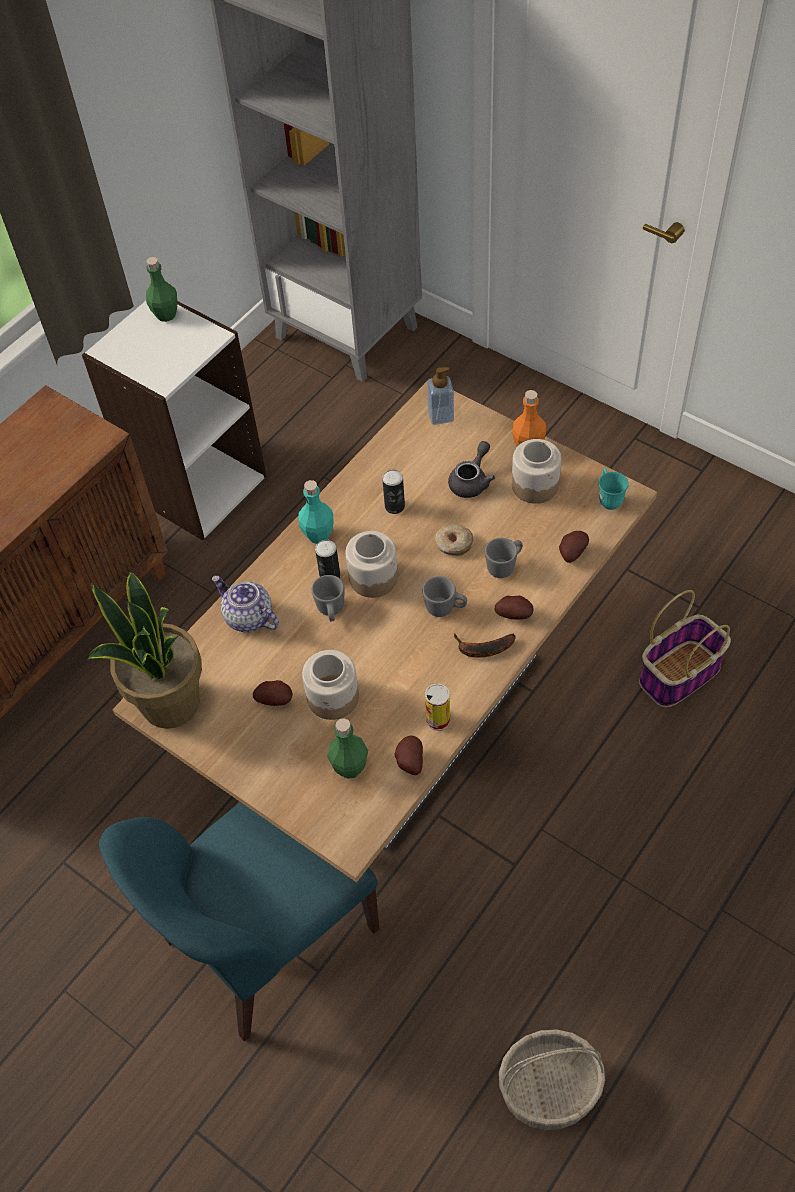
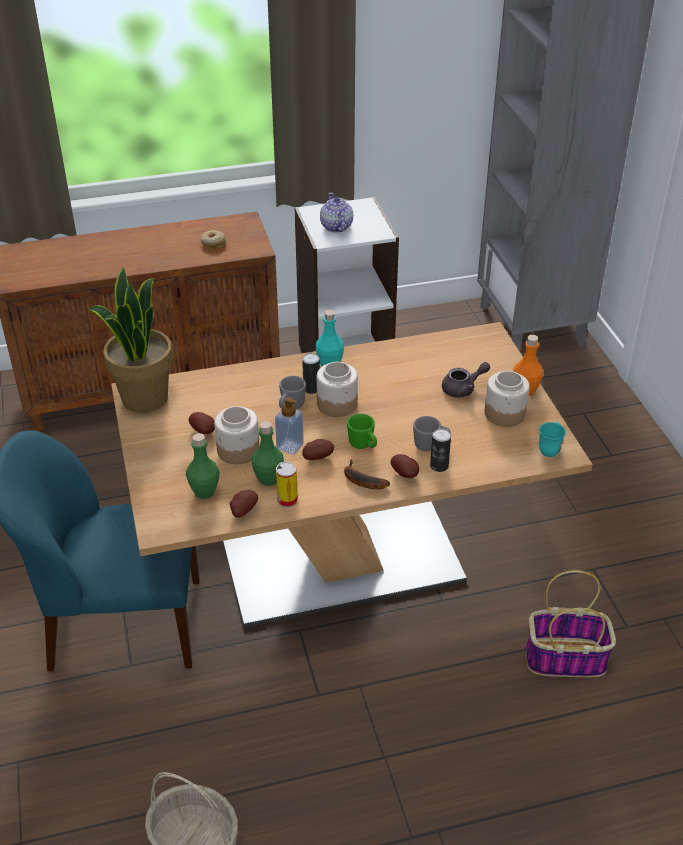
camera: 35 degrees right, 15 degrees down
green bottle [146,257,177,322] -> green bottle moved to [252,421,284,486]
teapot [212,576,279,632] -> teapot moved to [320,192,353,232]
can [382,469,405,514] -> can moved to [430,429,451,472]
grey mug [423,576,467,617] -> green mug [347,414,377,449]
soap dispenser [427,367,454,425] -> soap dispenser moved to [275,397,304,455]
donut [435,524,474,556] -> donut moved to [200,230,226,249]
potato [559,531,589,563] -> potato moved to [303,439,334,460]

